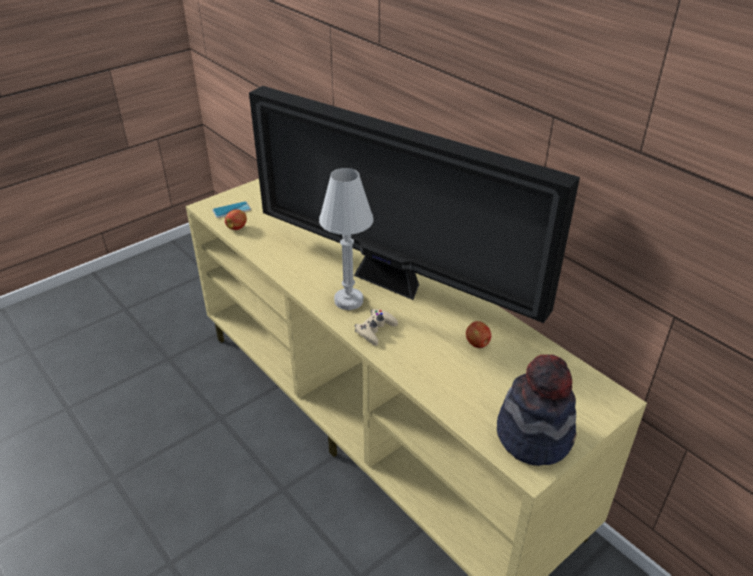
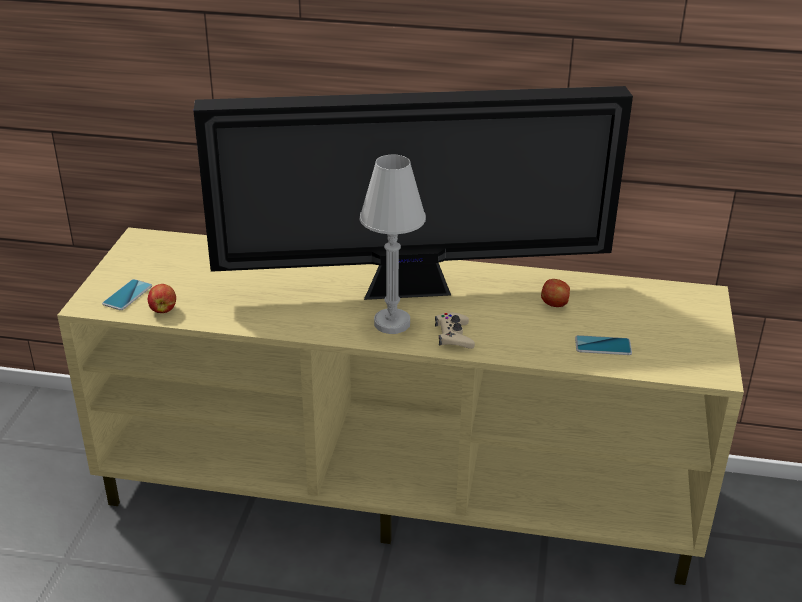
camera: 40 degrees left, 5 degrees down
hat [497,354,577,466] -> none
none -> phone [575,335,632,355]

